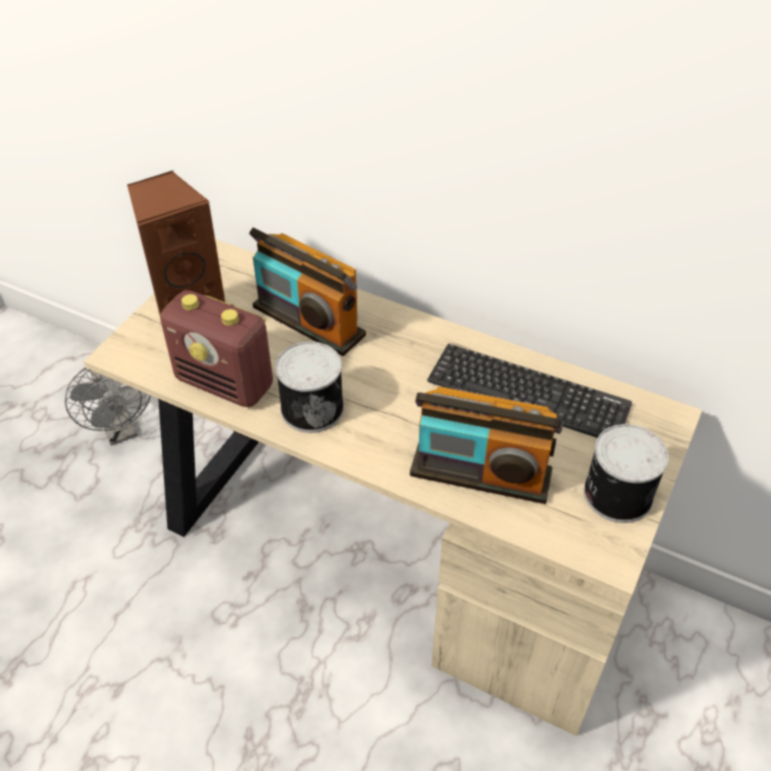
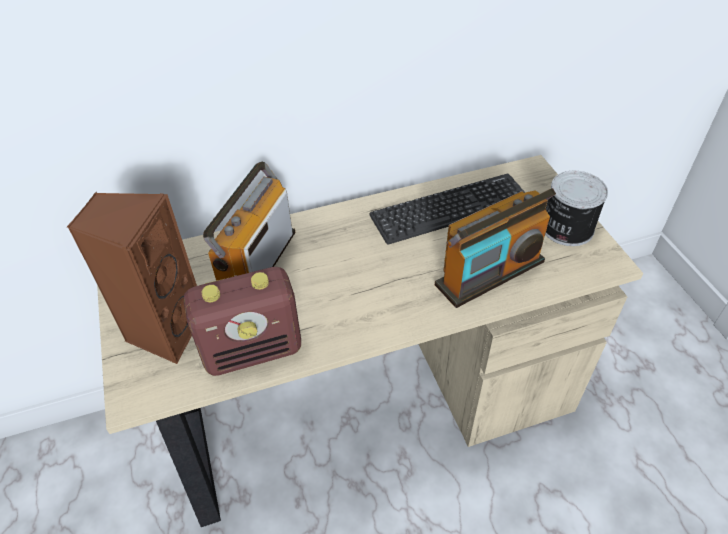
camera: 45 degrees left, 0 degrees up
grey fan [65,367,151,445] -> none
radio [249,228,366,356] -> radio turned 120 degrees clockwise [203,162,295,281]
can [275,342,344,433] -> none

